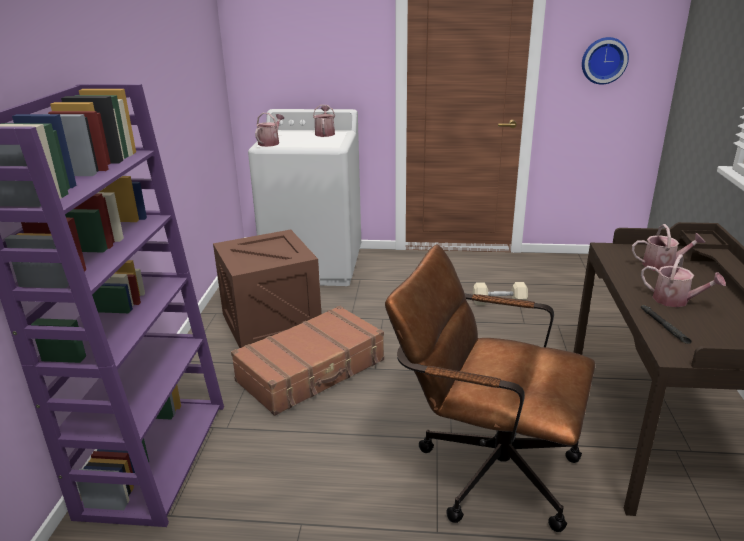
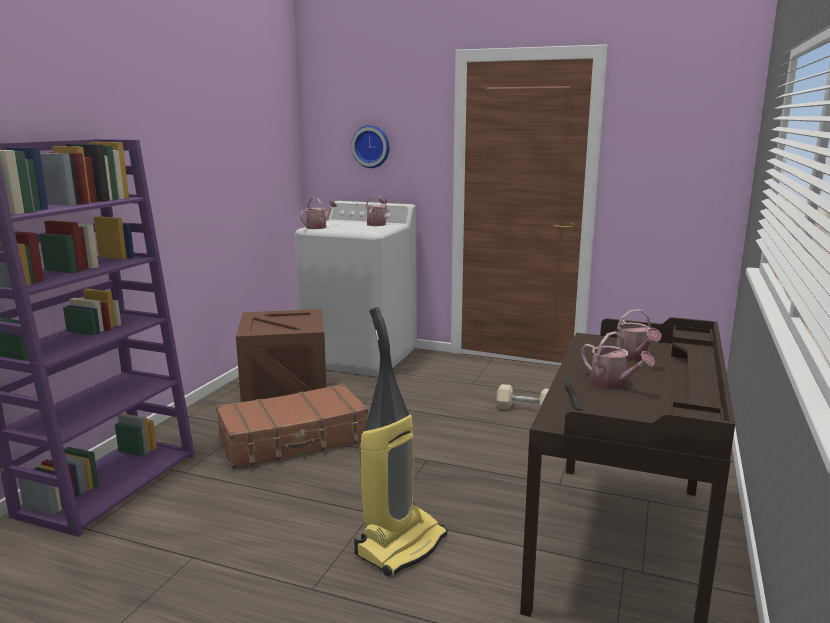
camera: 15 degrees right, 10 degrees down
brown office chair [385,245,595,532] -> vacuum cleaner [354,307,448,577]
wall clock [582,37,629,85] -> wall clock moved to [351,125,390,168]
watering can [632,224,705,271] -> watering can turned 60 degrees clockwise [616,310,662,361]

